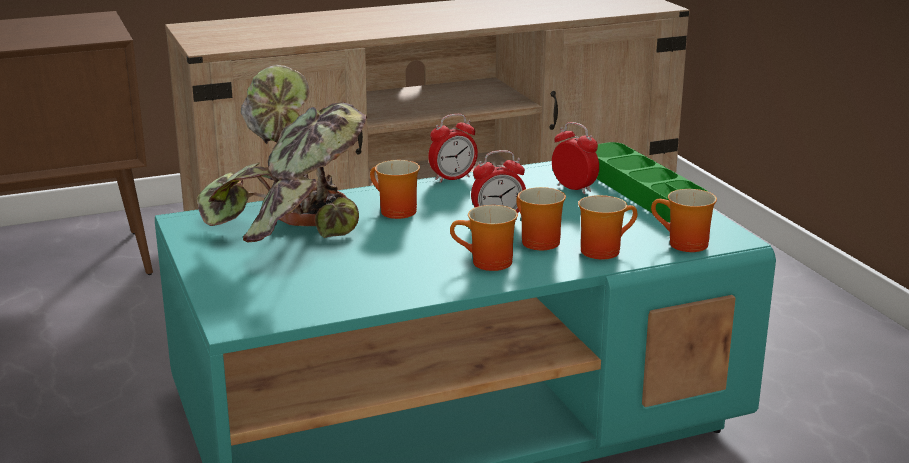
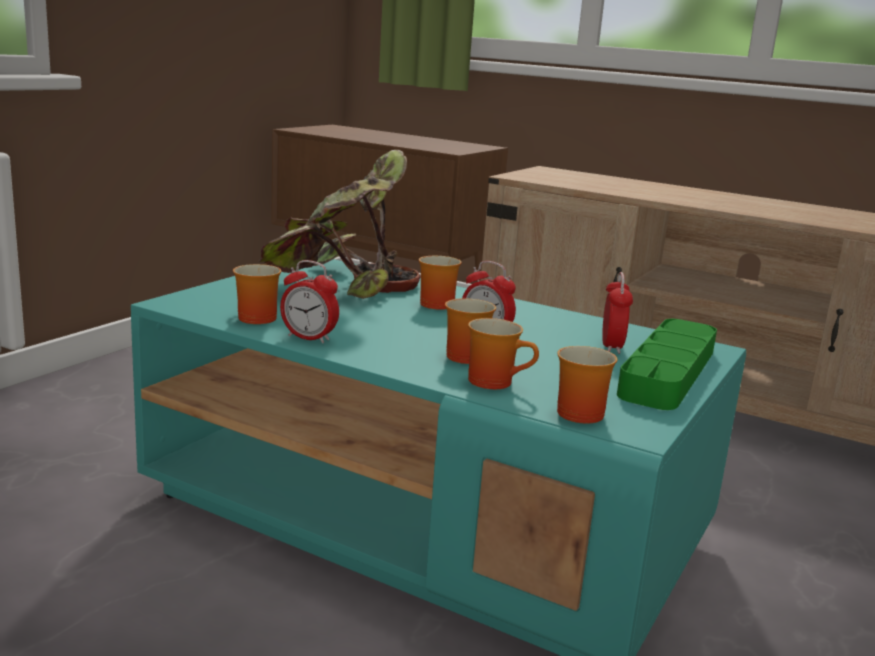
camera: 50 degrees right, 5 degrees down
alarm clock [428,114,478,183] -> alarm clock moved to [280,260,339,343]
mug [450,205,518,271] -> mug moved to [233,264,281,324]

